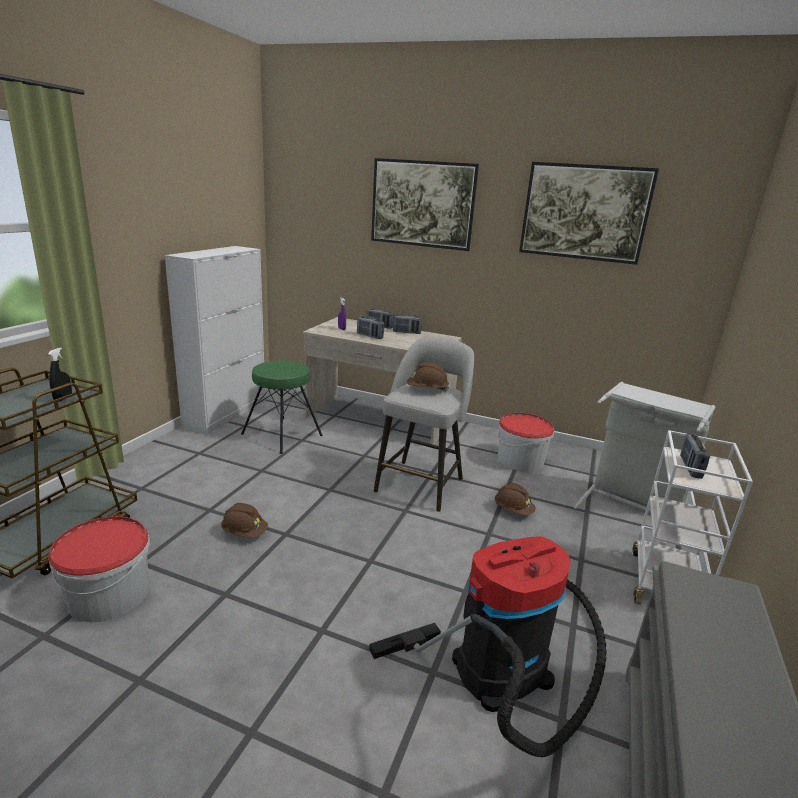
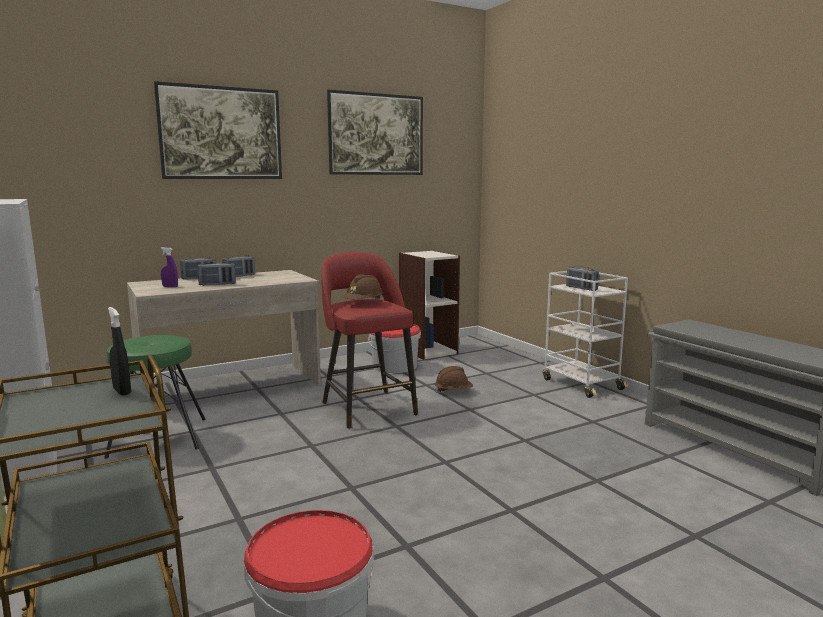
camera: 50 degrees left, 10 degrees down
brown hard hat [221,503,268,538] -> none
vacuum cleaner [369,536,607,757] -> none
grey stool [374,337,474,512] -> red stool [322,252,418,429]
grey laundry basket [574,382,715,544] -> none
none -> bookcase [399,250,460,360]

